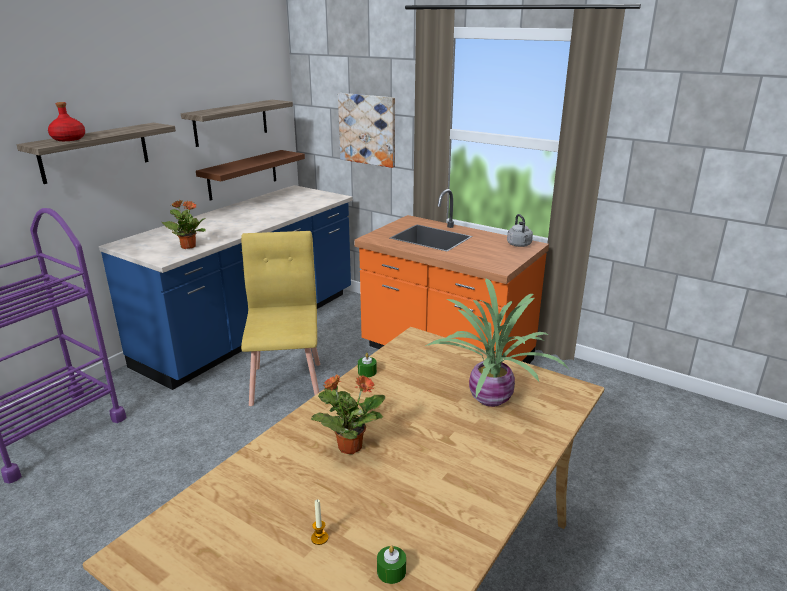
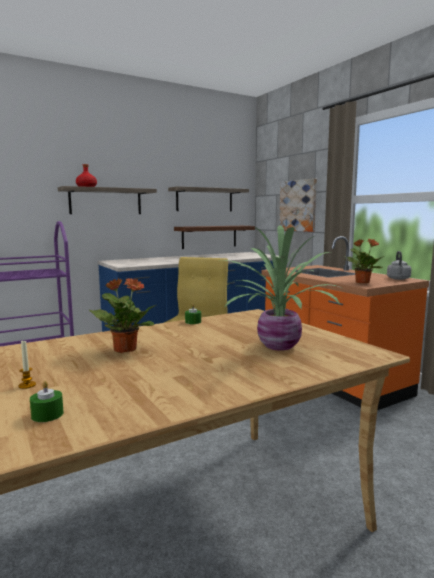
camera: 25 degrees right, 15 degrees down
potted plant [162,200,206,249] -> potted plant moved to [344,239,384,283]

